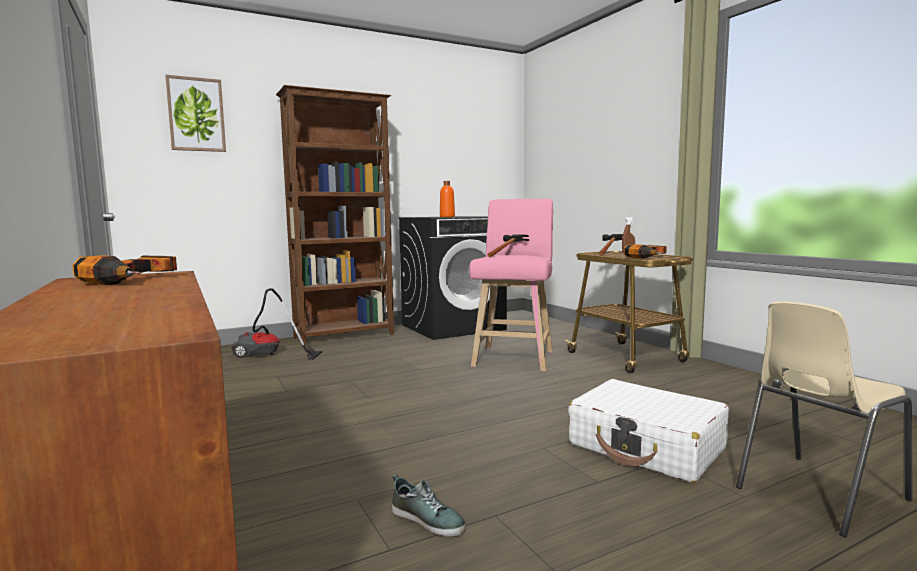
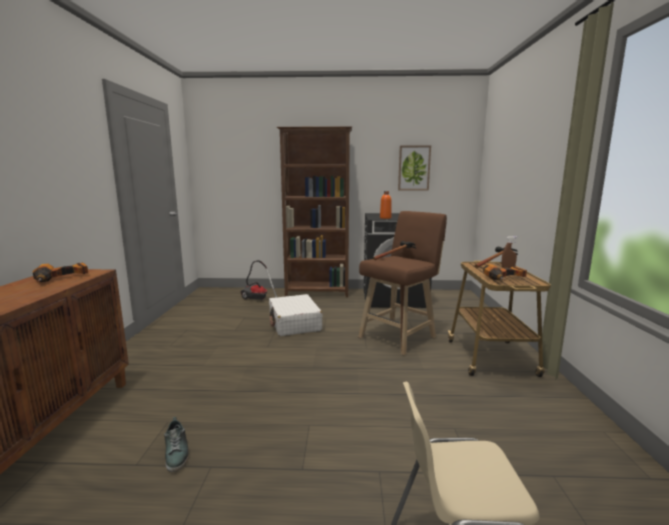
camera: 30 degrees right, 5 degrees up
picture [165,75,226,152] -> picture moved to [398,145,431,191]
pink stool [469,199,553,372] -> brown stool [358,211,447,355]
white suitcase [568,379,729,483] -> white suitcase moved to [269,294,323,336]

